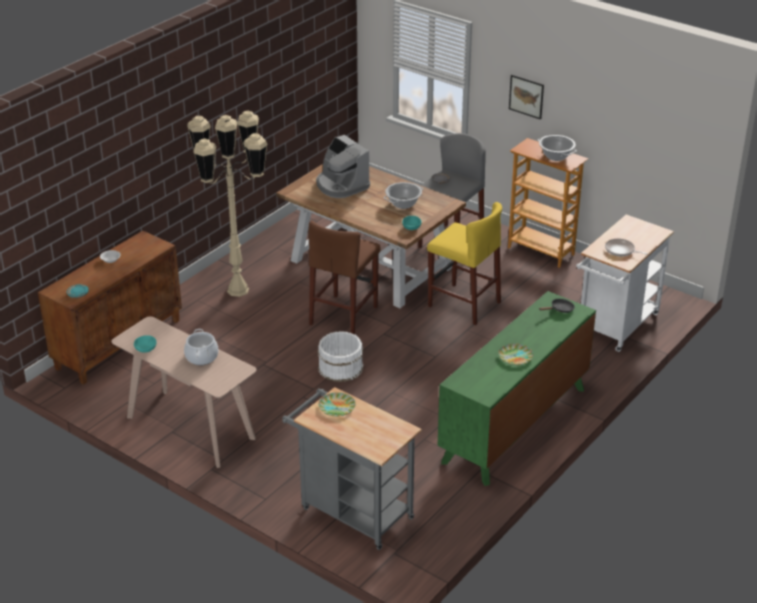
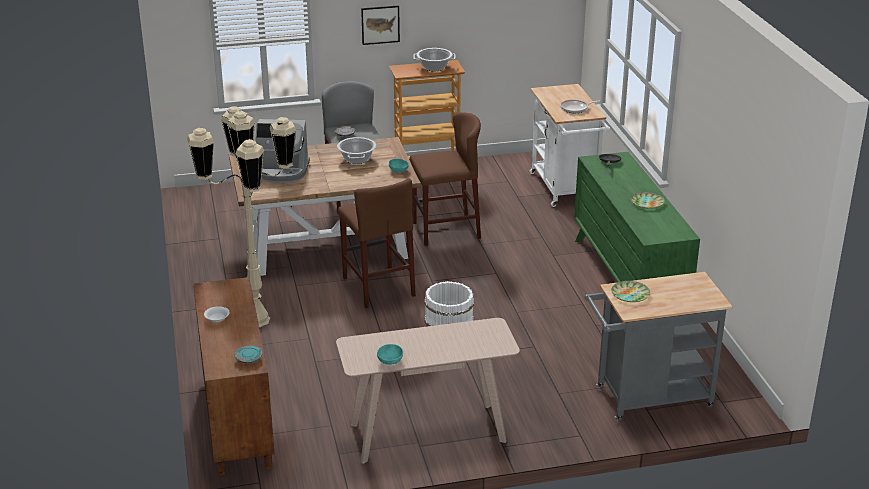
camera: 50 degrees left, 5 degrees down
cooking pot [184,329,218,365] -> none
yellow stool [427,202,502,325] -> brown stool [409,112,481,246]

